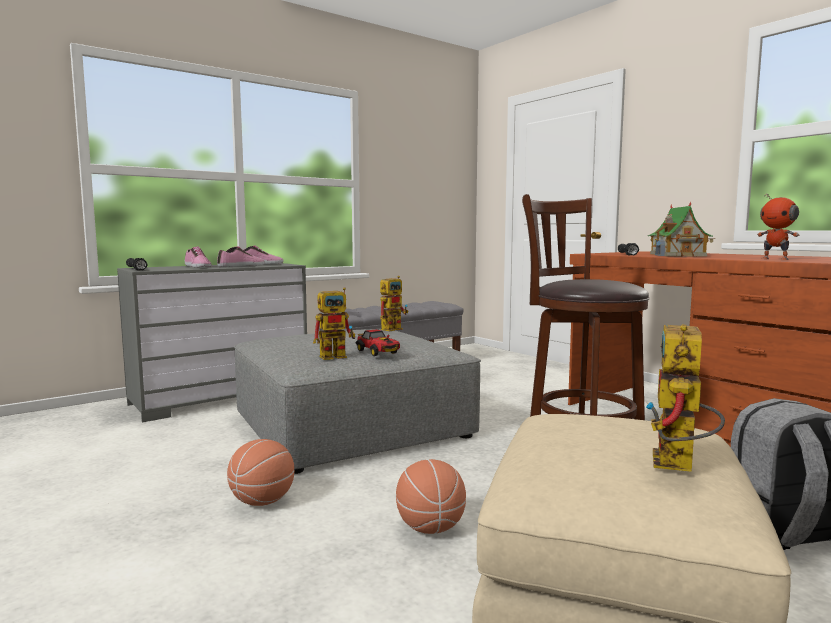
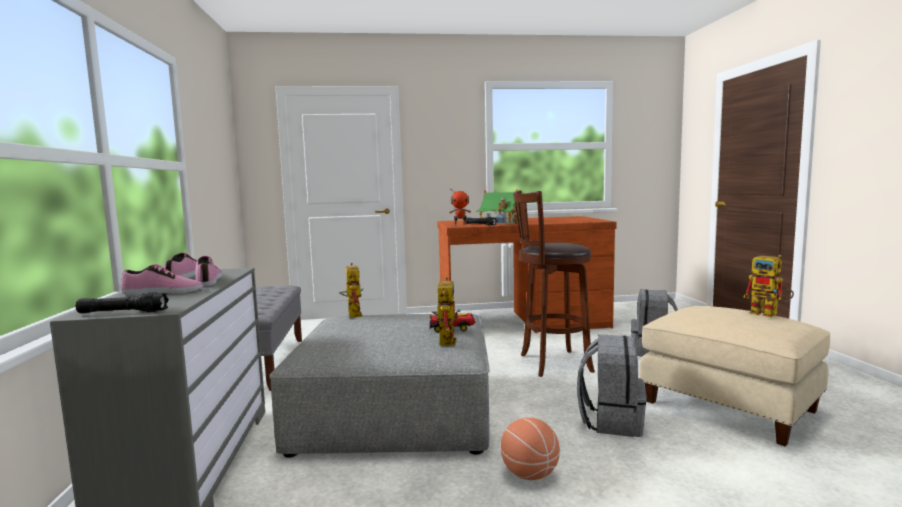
camera: 60 degrees left, 0 degrees up
basketball [396,459,466,534] -> grey backpack [577,334,647,437]
toy robot [757,193,799,260] -> toy robot moved to [449,188,471,226]

